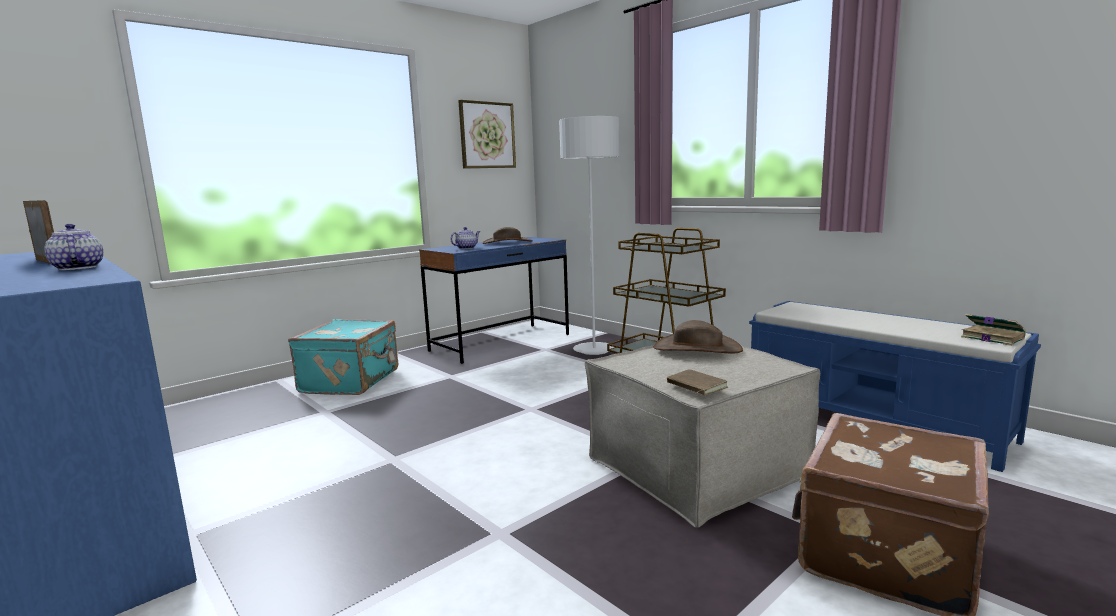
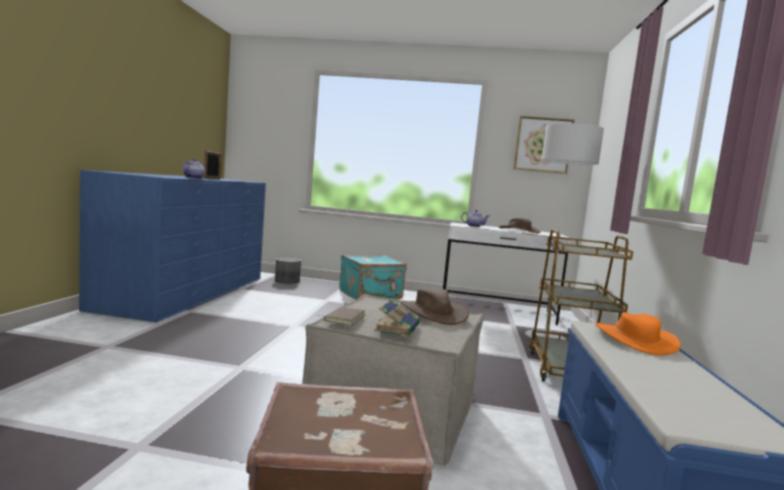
camera: 50 degrees right, 5 degrees down
blue desk [419,237,569,364] -> white desk [443,222,570,325]
book [961,314,1026,346] -> book moved to [374,299,420,337]
none -> grey planter [275,257,301,283]
none -> orange hat [595,312,681,356]

